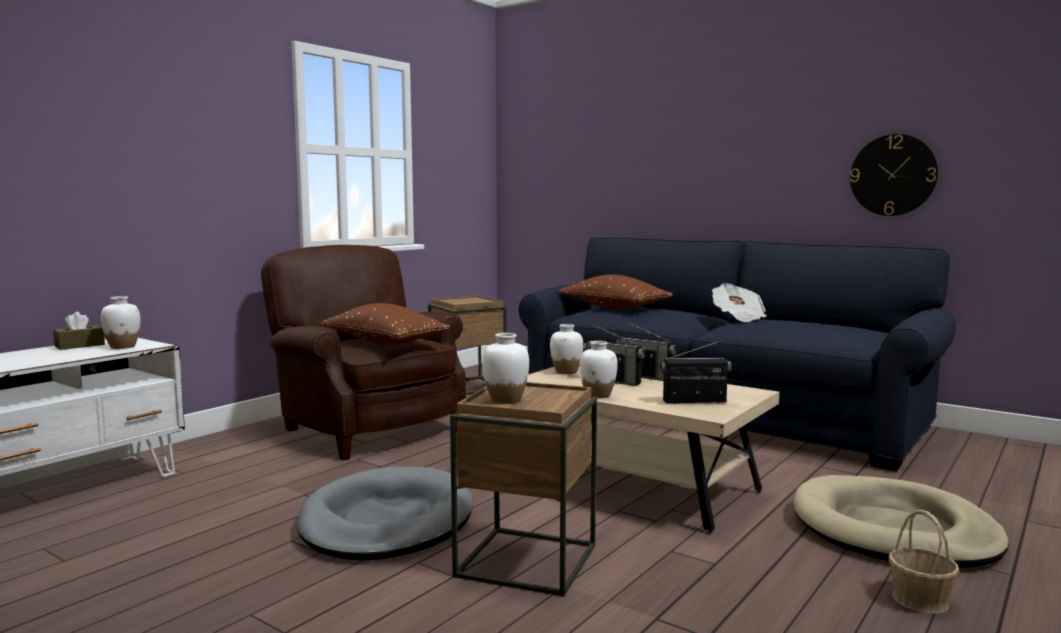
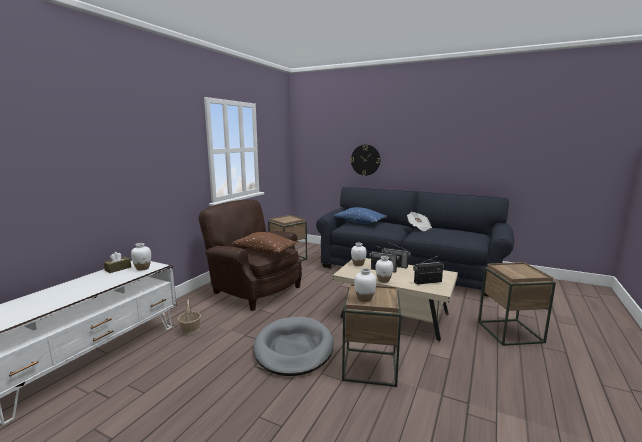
camera: 10 degrees left, 5 degrees up
brown pillow [558,275,673,309] -> blue pillow [334,207,387,224]
beige dog bed [793,475,1009,568] -> brown side table [478,262,556,346]
wall clock [850,134,938,216] -> wall clock moved to [351,145,380,176]
basket [889,510,959,614] -> basket moved to [178,300,201,335]

